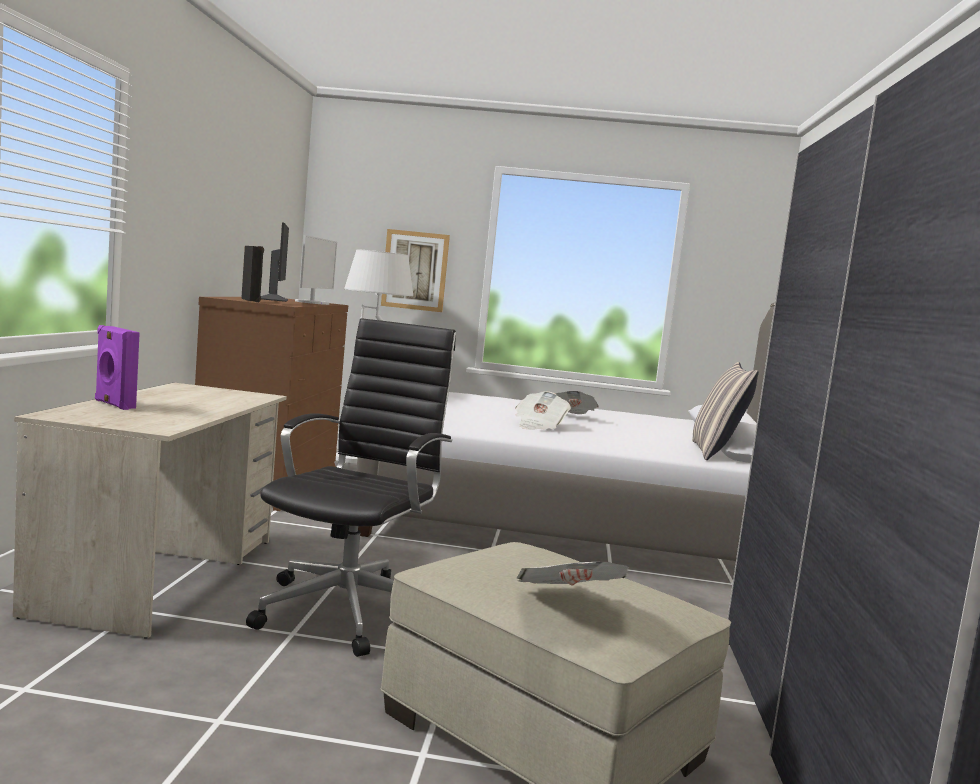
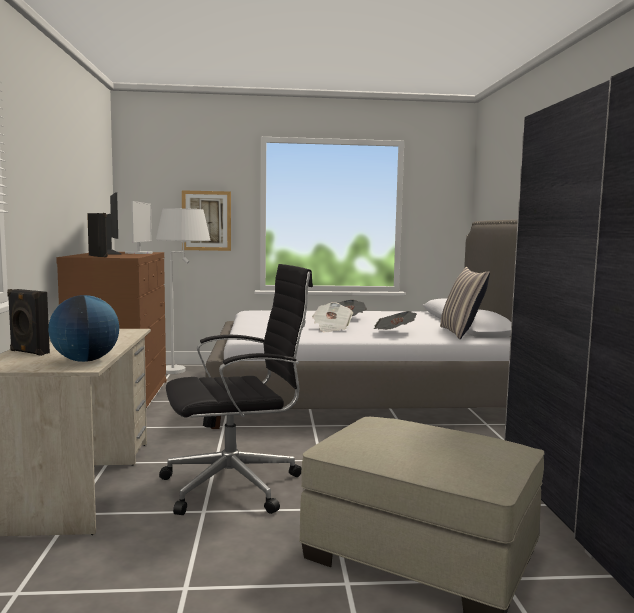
camera: 10 degrees left, 0 degrees up
purple speaker [95,325,140,410] -> black speaker [7,289,50,356]
black office chair [246,318,456,657] -> black office chair turned 60 degrees clockwise [159,264,313,515]
newspaper [517,562,629,586] -> newspaper moved to [373,311,417,330]
none -> globe [48,295,119,362]

